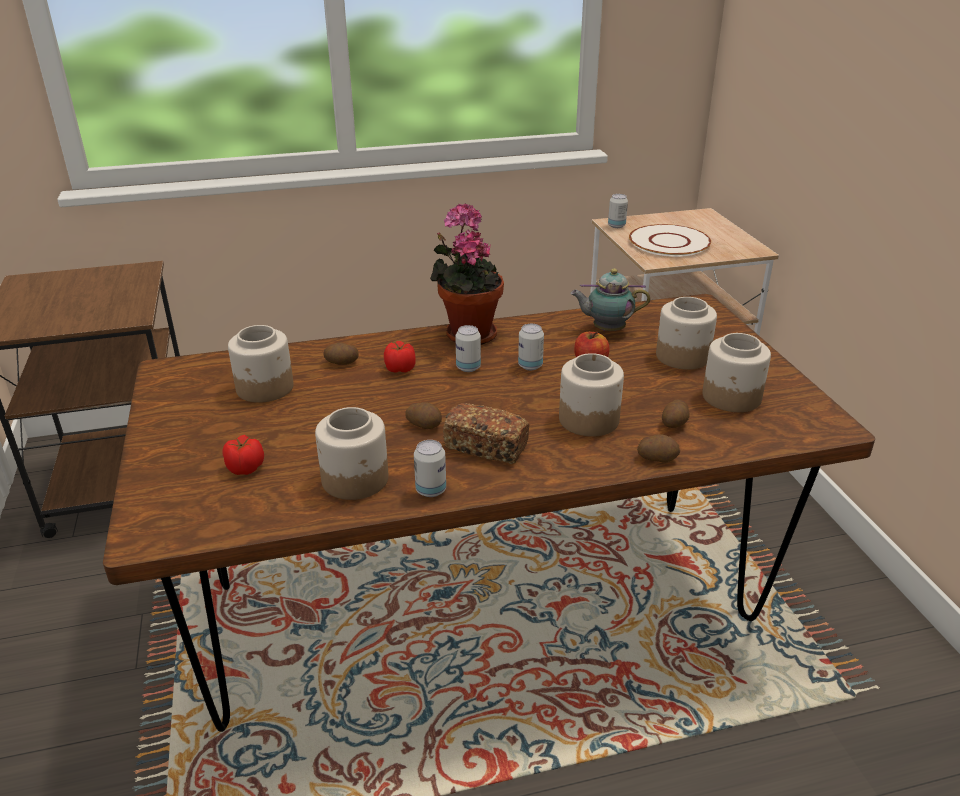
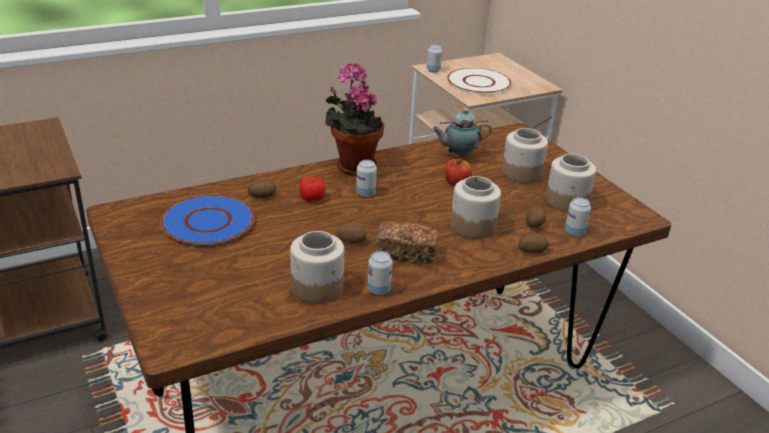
camera: 15 degrees left, 0 degrees up
tomato [222,435,264,475] -> none
jar [228,325,294,403] -> blue plate [160,195,255,245]
can [518,324,544,370] -> can moved to [565,197,591,236]

